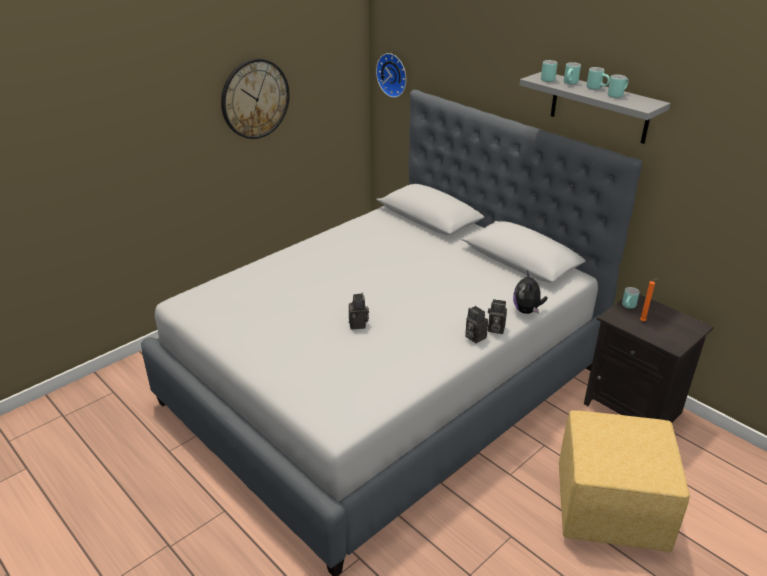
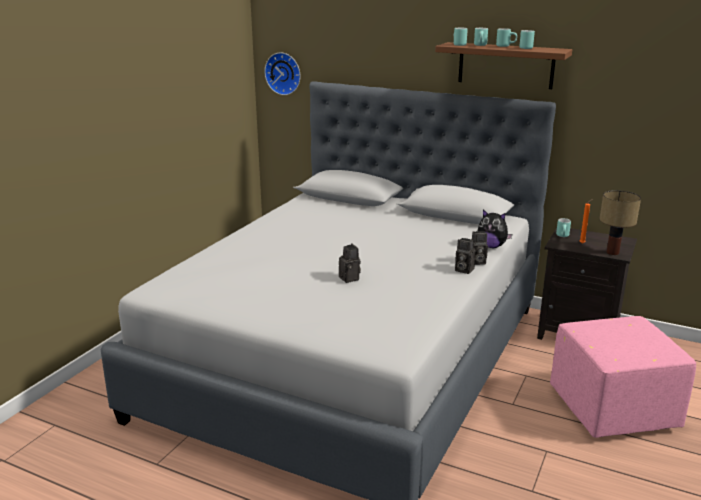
camera: 20 degrees left, 10 degrees down
wall clock [221,58,290,139] -> none
plush toy [513,270,548,314] -> plush toy turned 45 degrees counterclockwise [478,209,512,248]
grey shelf [519,72,671,144] -> brown shelf [435,42,572,89]
yellow ottoman [559,410,690,552] -> pink ottoman [550,316,696,438]
none -> table lamp [599,190,641,255]

